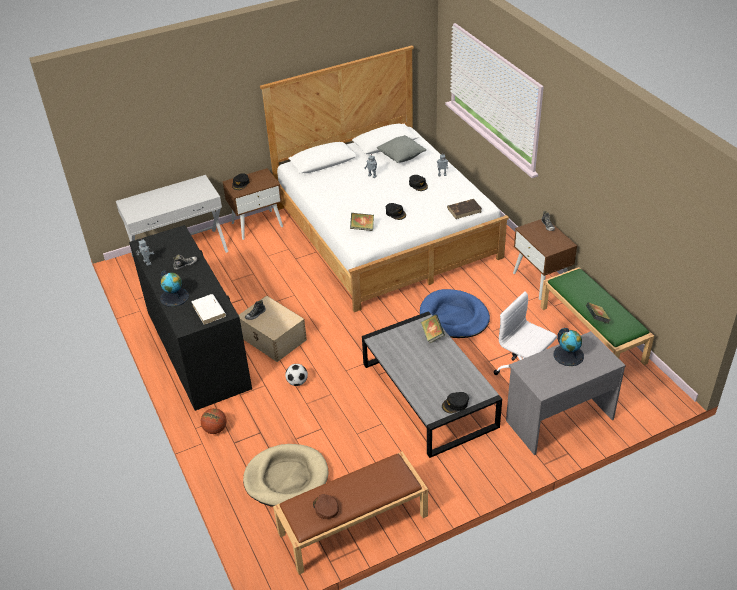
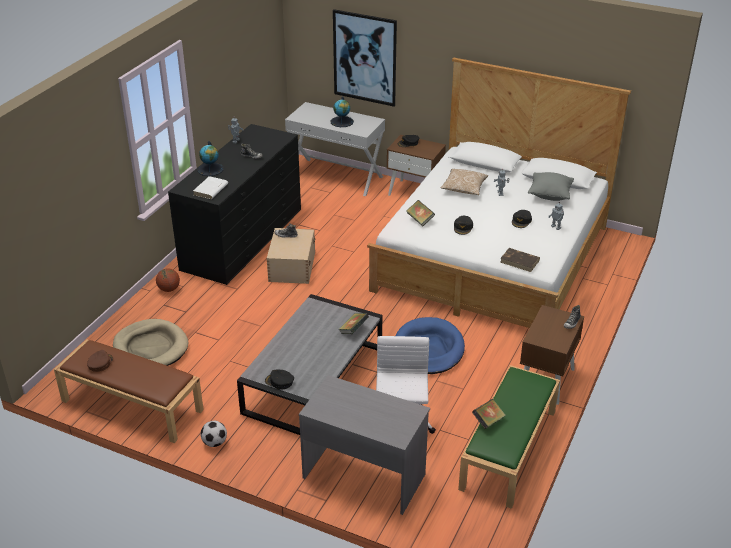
camera: 50 degrees right, 5 degrees down
football [285,364,308,386] -> football moved to [201,421,227,447]
globe [553,328,584,366] -> globe moved to [331,96,354,127]
none -> picture [333,9,397,107]
none -> pillow [440,169,488,195]

